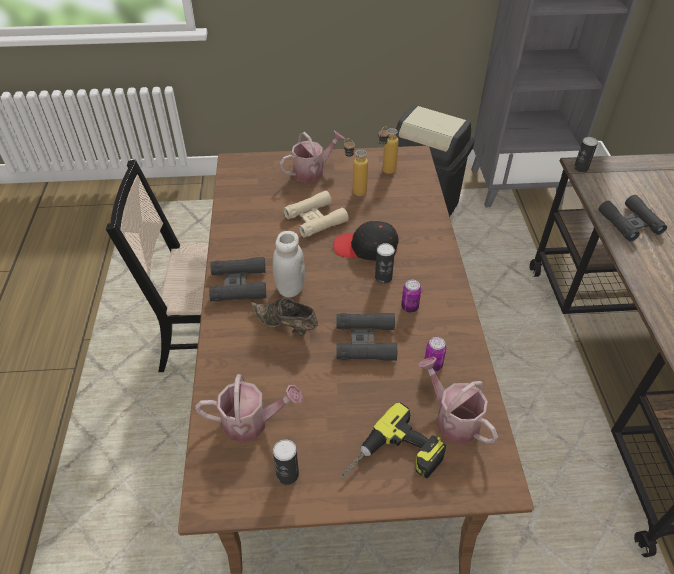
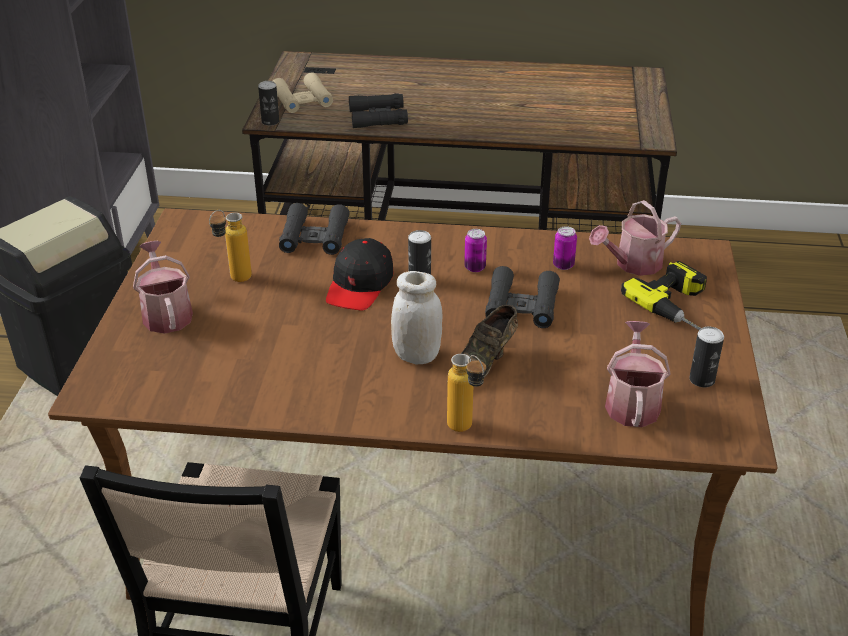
camera: 80 degrees left, 10 degrees down
black binoculars [209,257,266,301] -> black binoculars moved to [279,203,350,255]
beige binoculars [283,190,349,238] -> beige binoculars moved to [273,72,333,113]
bottle [378,127,399,174] -> bottle moved to [447,354,486,432]

